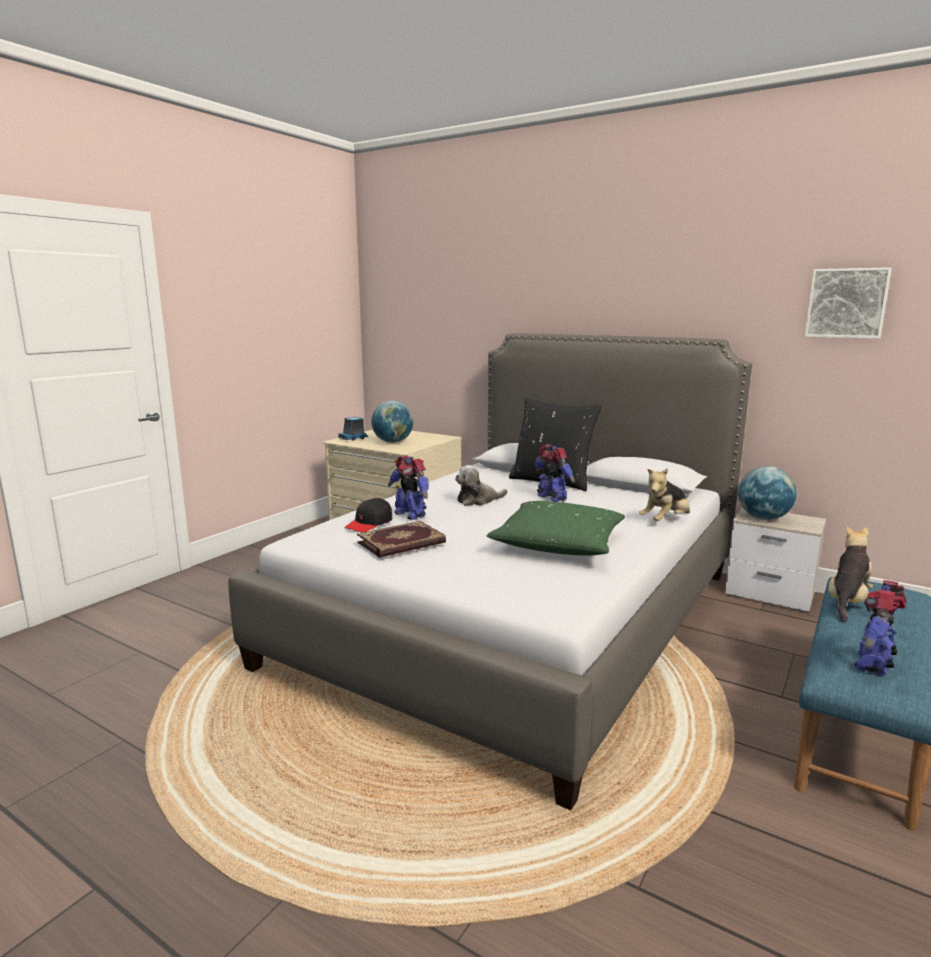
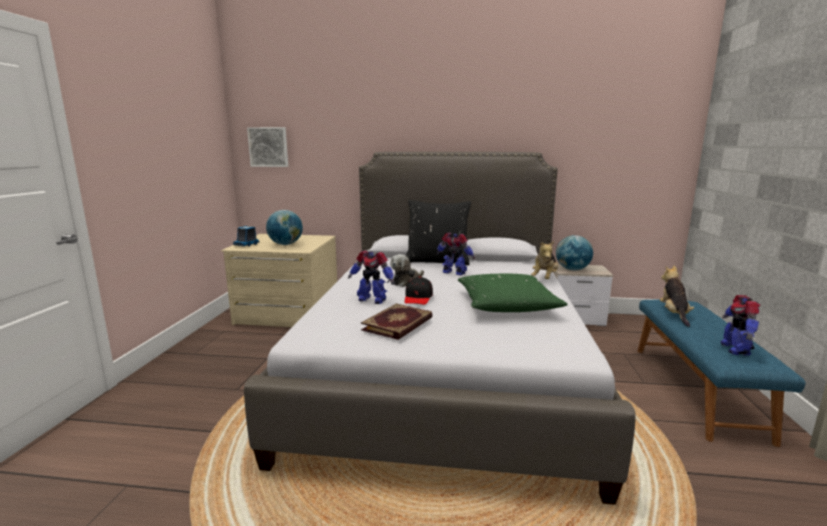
camera: 25 degrees left, 0 degrees up
black cap [344,498,392,533] -> black cap moved to [405,277,433,305]
picture [804,267,892,339] -> picture moved to [247,127,288,167]

